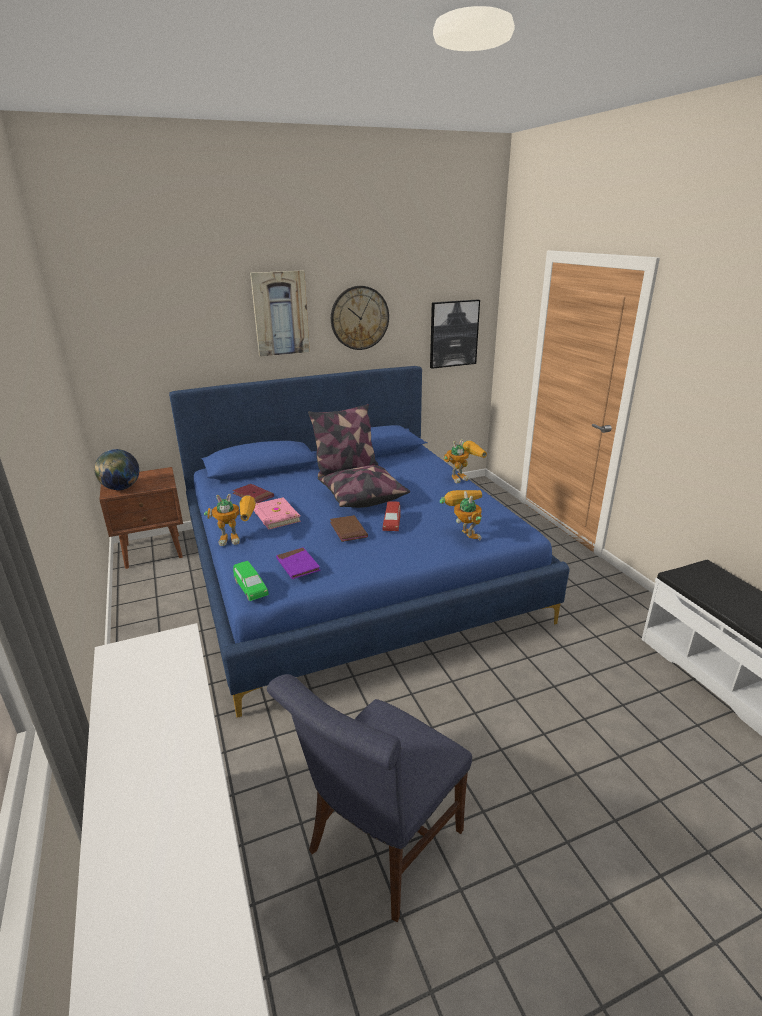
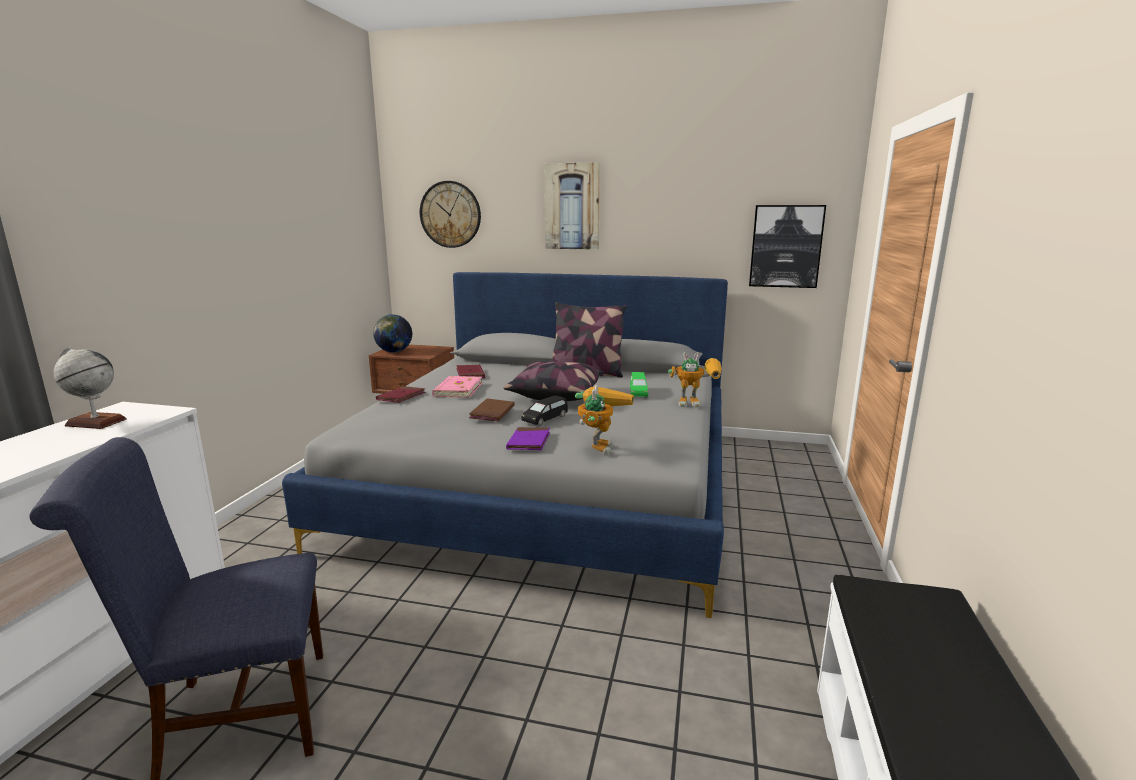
camera: 35 degrees right, 10 degrees down
blue bed [169,366,569,718] -> grey bed [282,272,728,618]
toy robot [204,494,256,546] -> red book [376,386,426,403]
green toy car [233,561,269,601] -> green toy car moved to [630,372,648,398]
purple book [276,547,320,579] -> purple book moved to [506,427,550,450]
wall clock [331,286,389,350] -> wall clock moved to [420,181,481,248]
red toy car [382,501,401,531] -> black toy car [522,395,568,426]
none -> globe [53,347,127,429]

